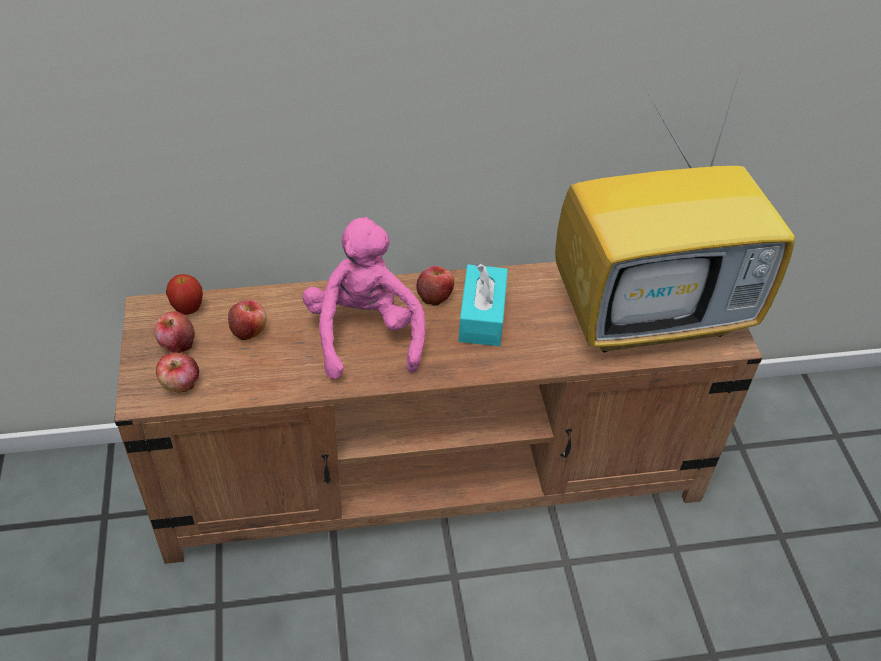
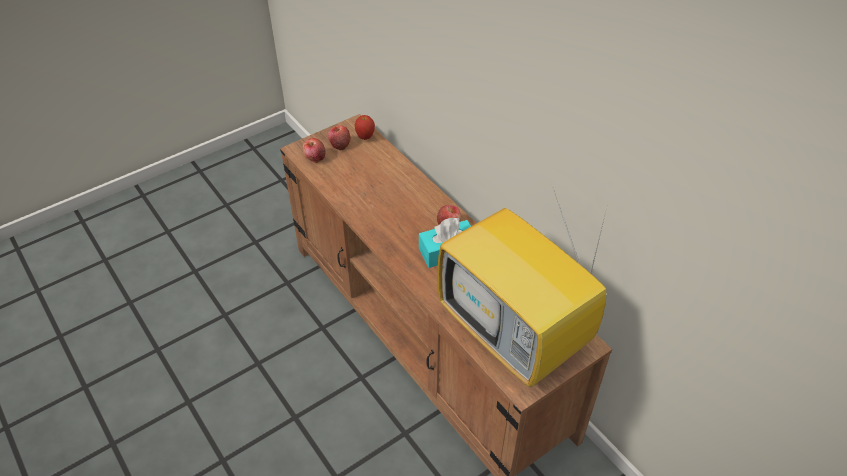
camera: 65 degrees right, 0 degrees up
apple [228,300,267,340] -> none
pink plush toy [302,217,426,380] -> none

